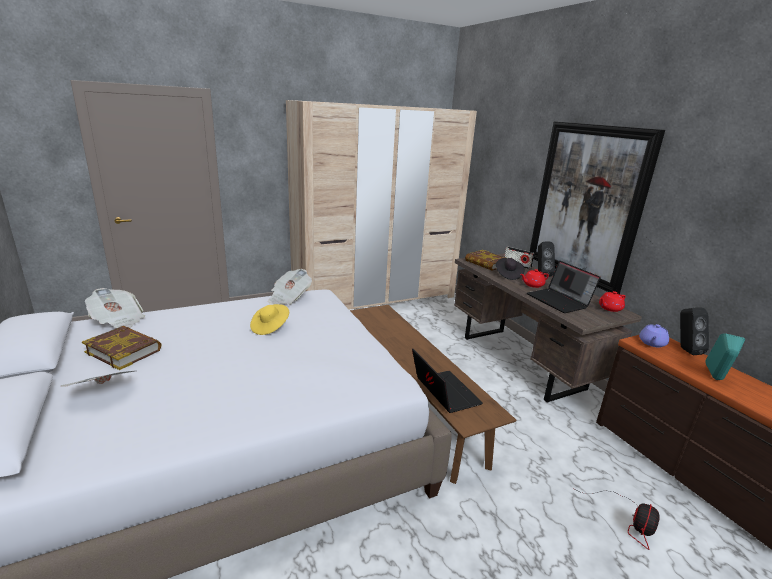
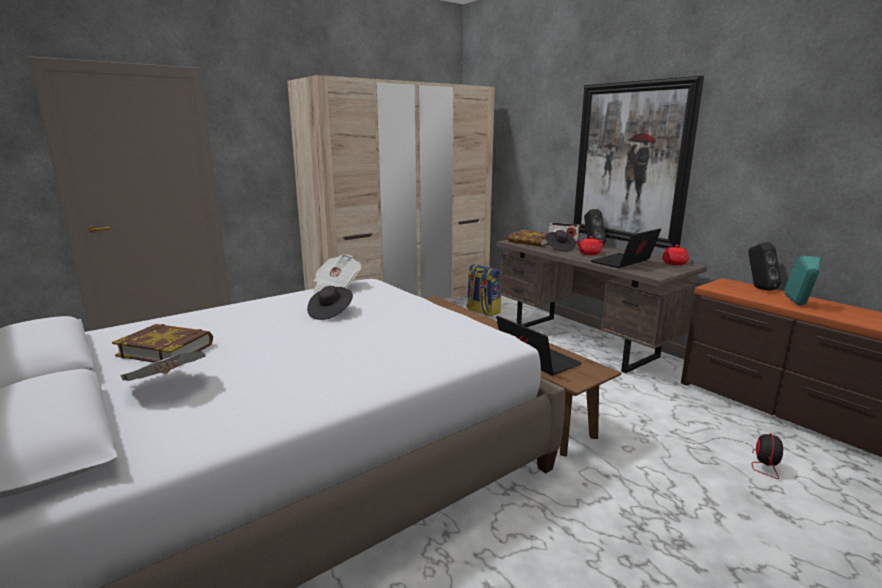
camera: 10 degrees left, 5 degrees down
newspaper [85,288,145,328] -> none
yellow hat [250,304,289,335] -> black hat [307,286,353,320]
laptop [527,261,601,313] -> laptop turned 90 degrees clockwise [590,228,661,268]
purple teapot [639,324,669,348] -> none
none -> backpack [466,264,501,317]

